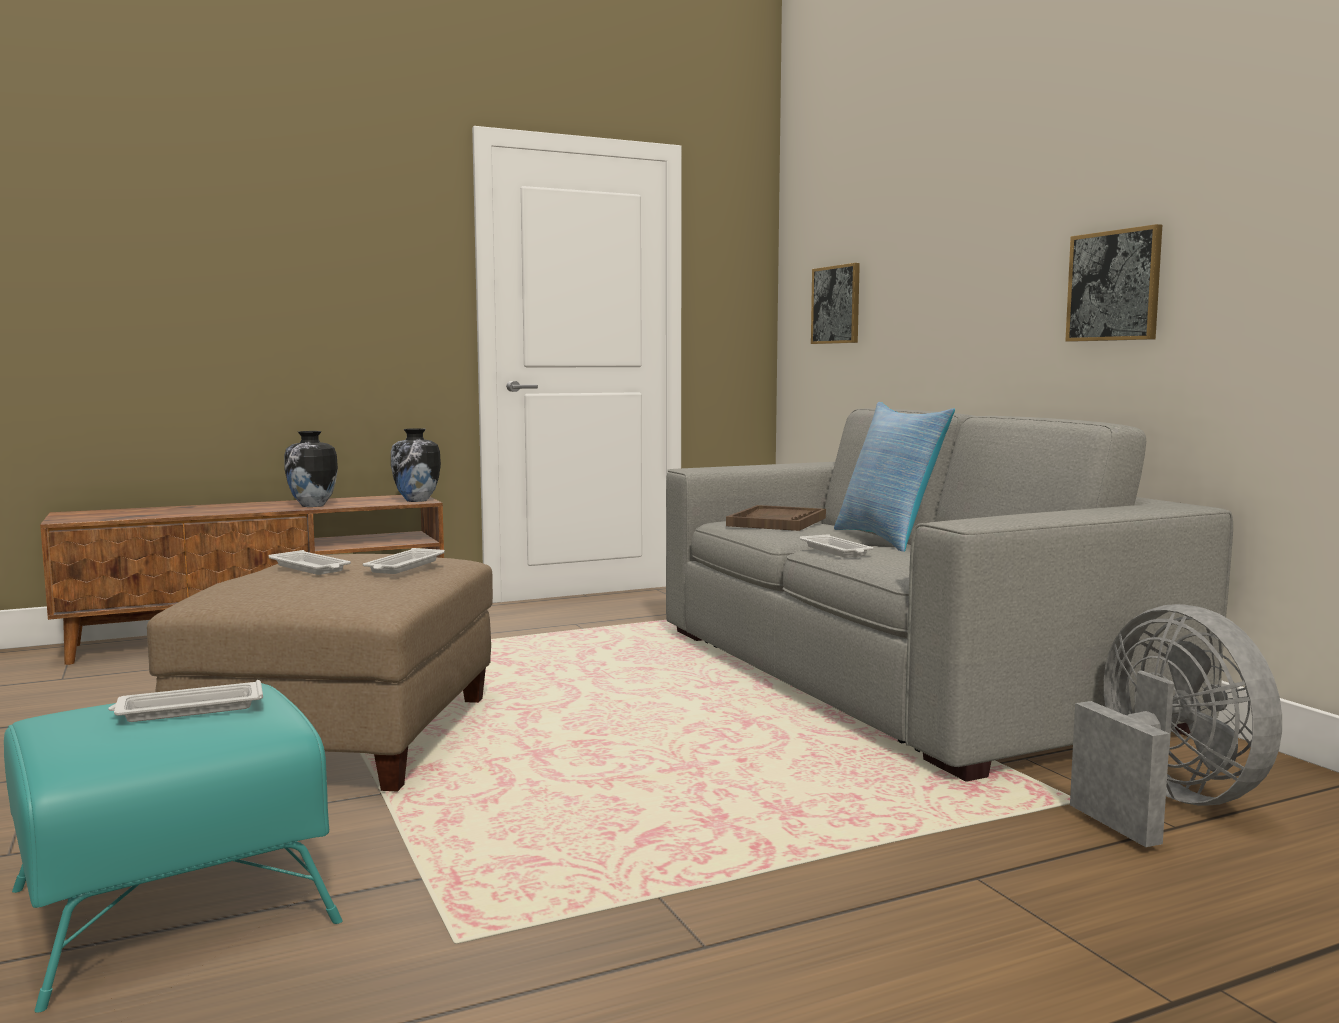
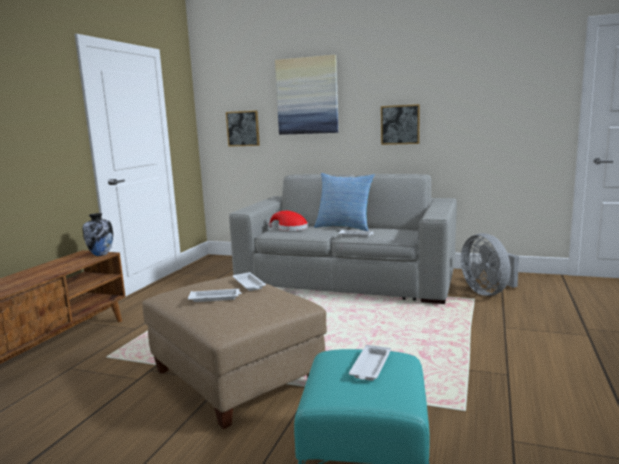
camera: 45 degrees left, 5 degrees up
vase [284,431,338,507] -> none
brown tray [726,505,826,531] -> red hat [268,211,308,231]
grey fan [1070,604,1282,847] -> grey fan turned 135 degrees counterclockwise [461,233,519,296]
none -> picture [275,55,338,135]

